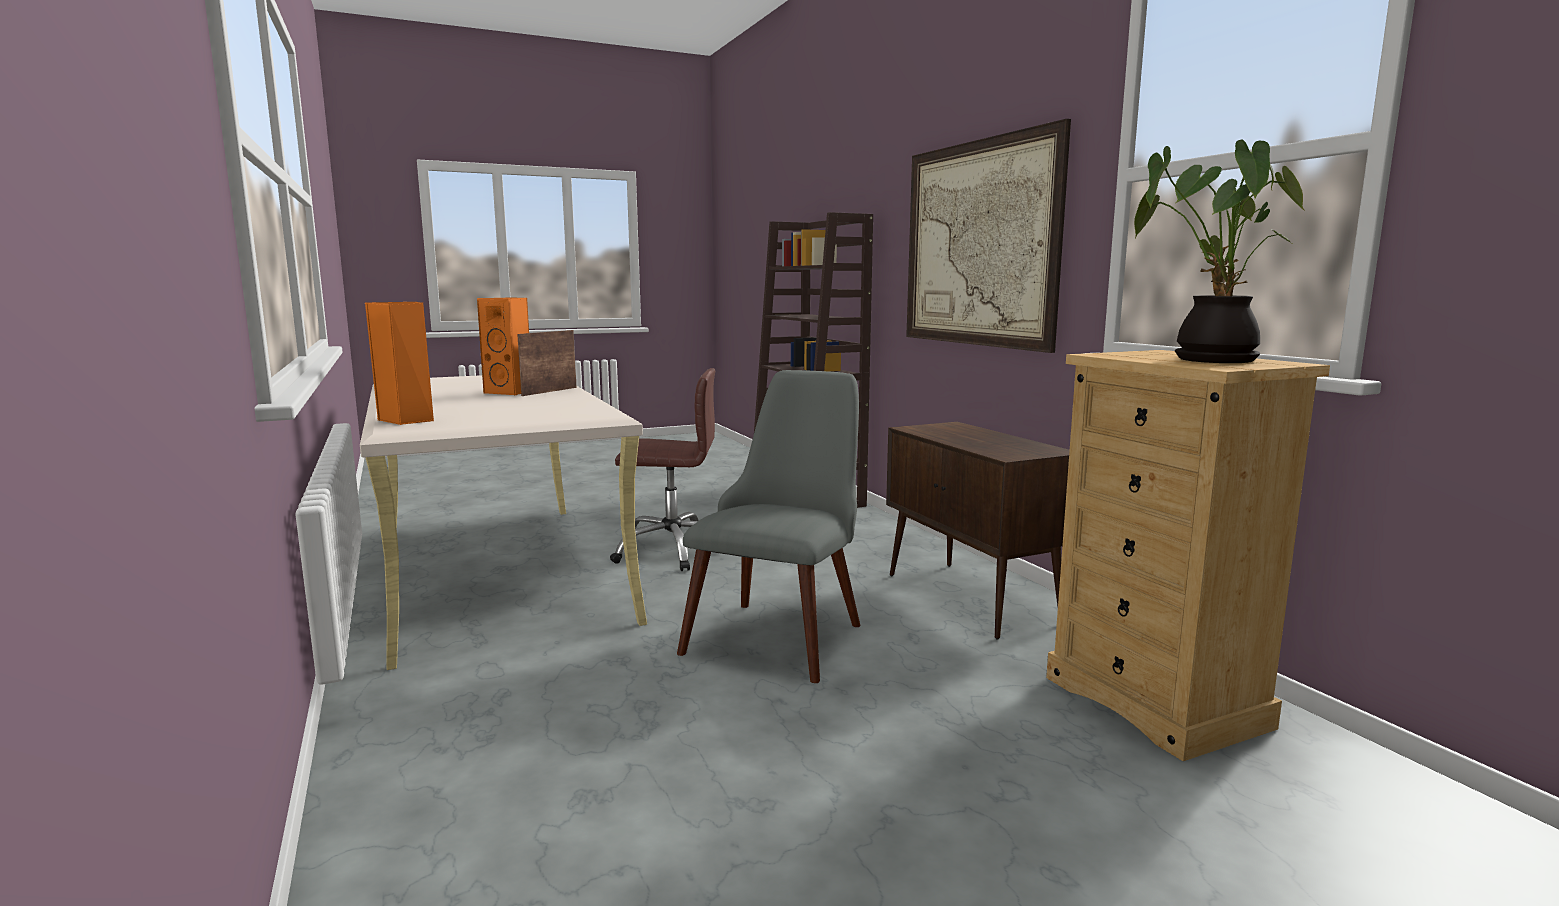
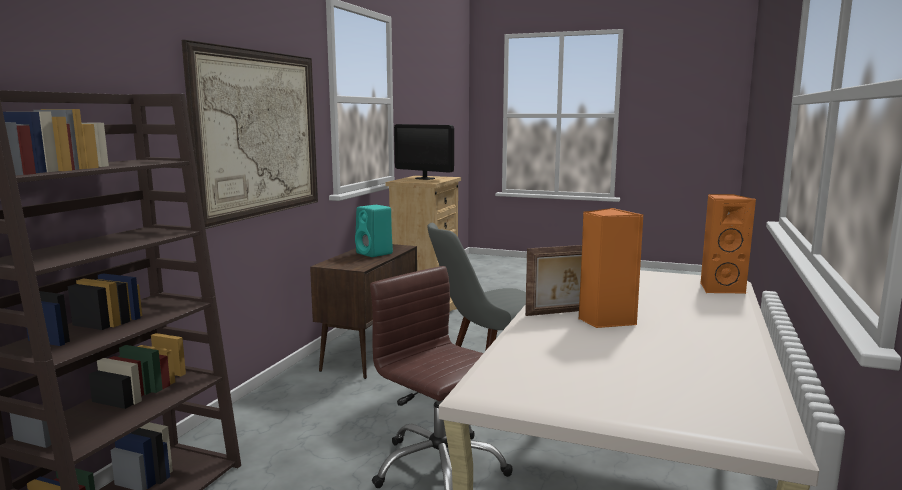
camera: 135 degrees left, 0 degrees up
potted plant [1134,139,1305,363] -> monitor [394,124,454,180]
none -> turquoise speaker [355,205,393,257]

